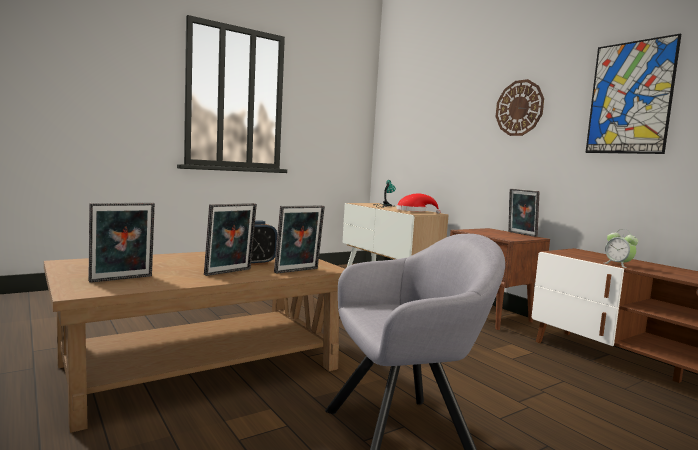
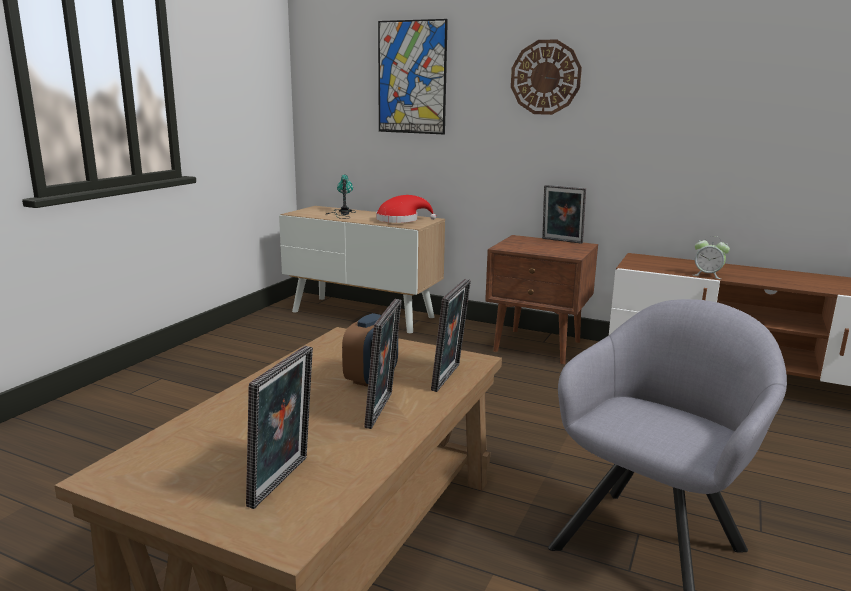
camera: 30 degrees left, 10 degrees up
picture [585,34,681,154] -> picture moved to [378,19,448,134]

